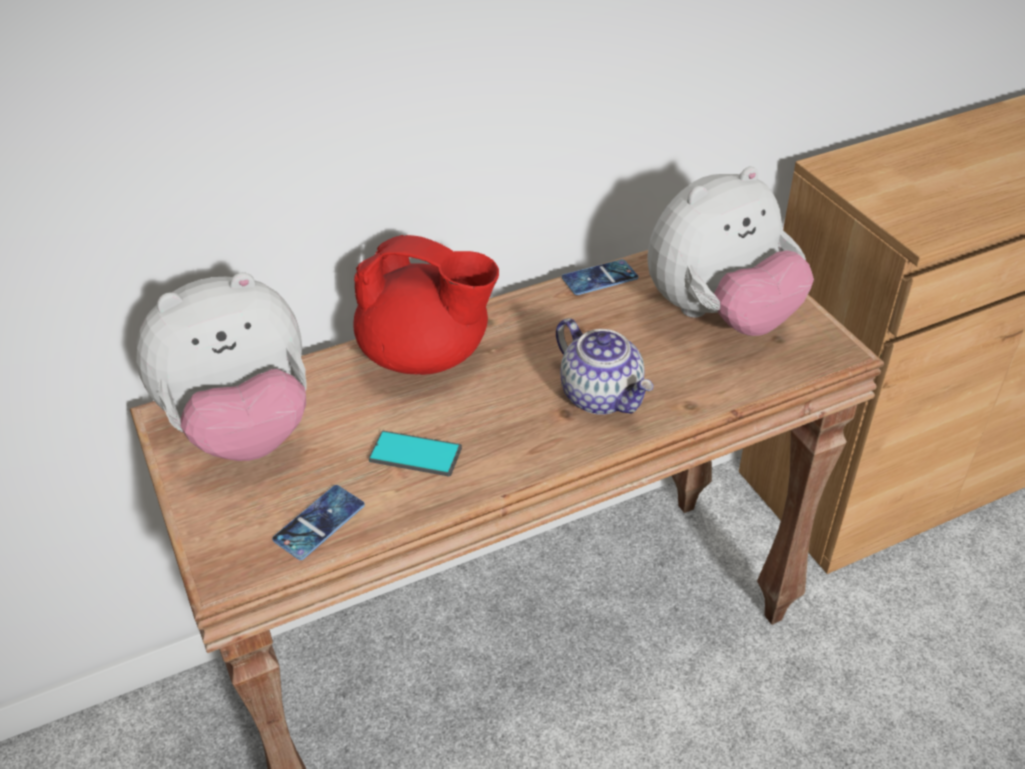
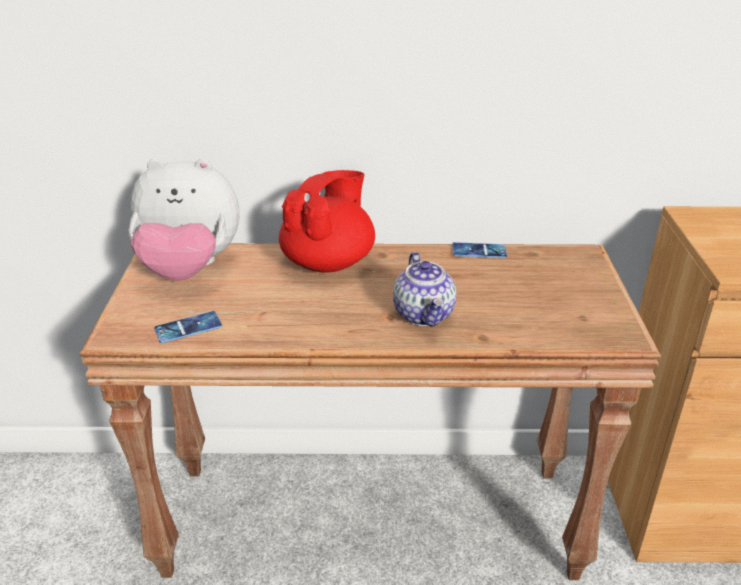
camera: 25 degrees right, 10 degrees down
red teapot [353,235,499,375] -> red teapot turned 105 degrees counterclockwise [279,170,375,273]
phone [369,431,462,476] -> none
plush toy [647,166,814,336] -> none

